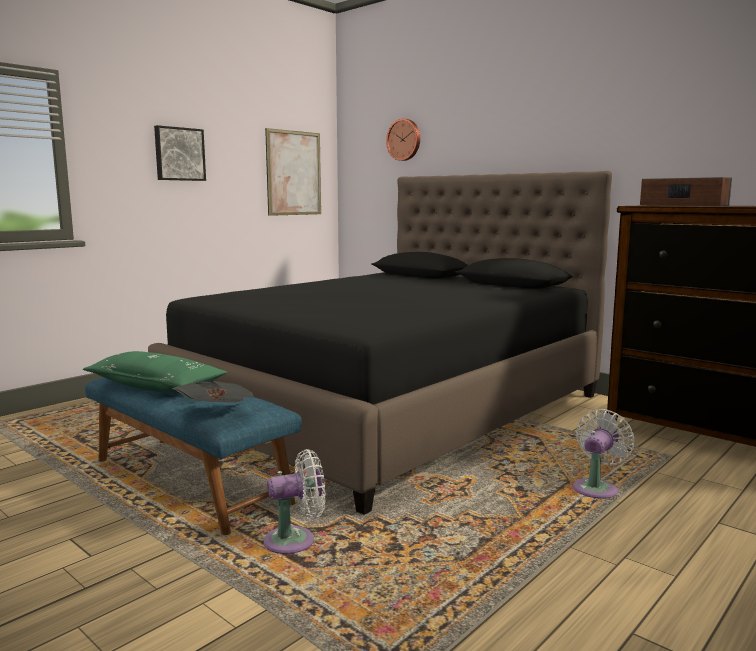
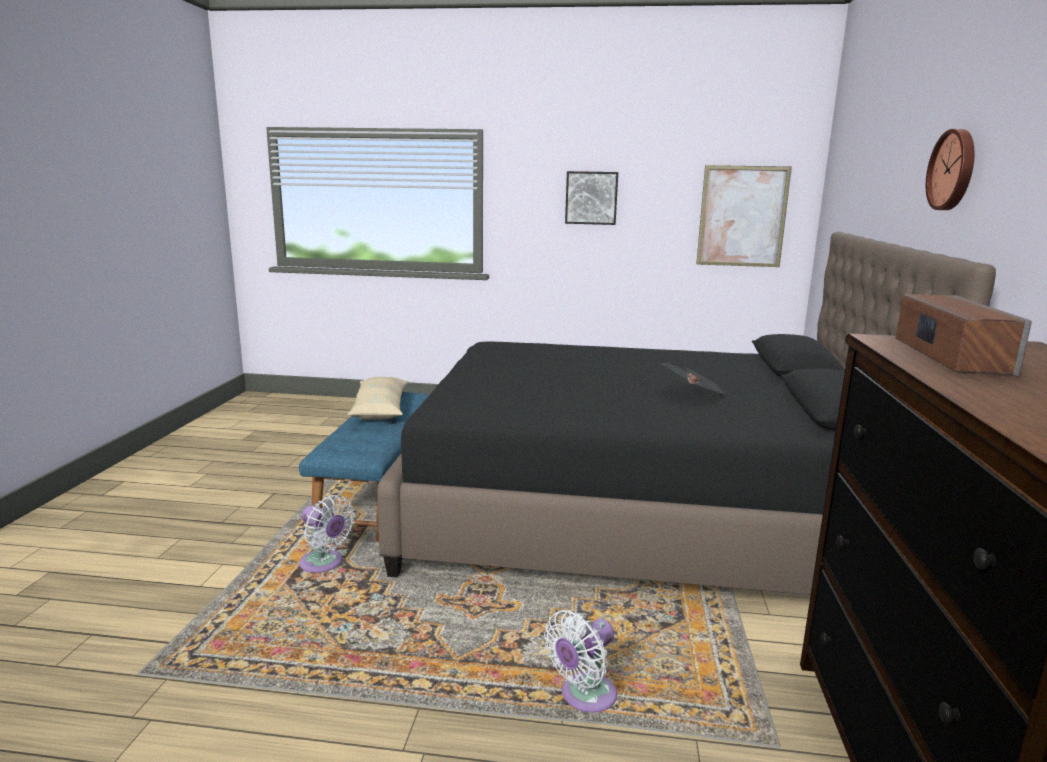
camera: 55 degrees right, 5 degrees up
green pillow [83,351,228,393] -> beige pillow [347,377,409,420]
newspaper [172,381,255,402] -> newspaper moved to [660,363,727,394]
wall clock [386,119,420,161] -> wall clock moved to [926,129,974,210]
white fan [573,409,635,499] -> white fan turned 135 degrees clockwise [544,610,617,713]

